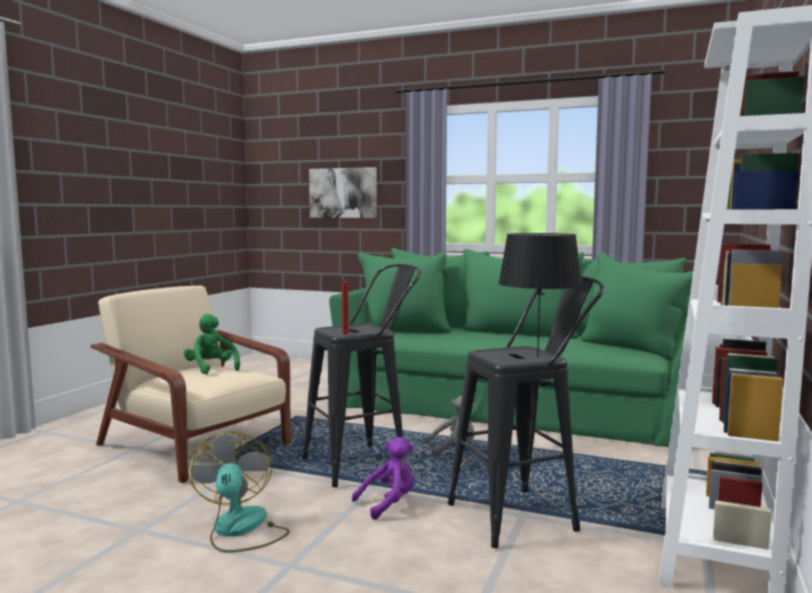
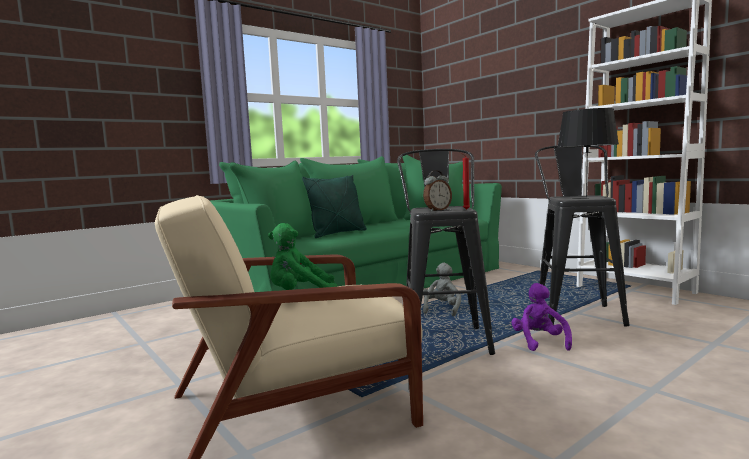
camera: 60 degrees left, 0 degrees up
fan [187,432,289,553] -> none
picture [309,167,377,218] -> none
none -> green pillow [302,175,367,238]
none -> alarm clock [423,170,452,212]

